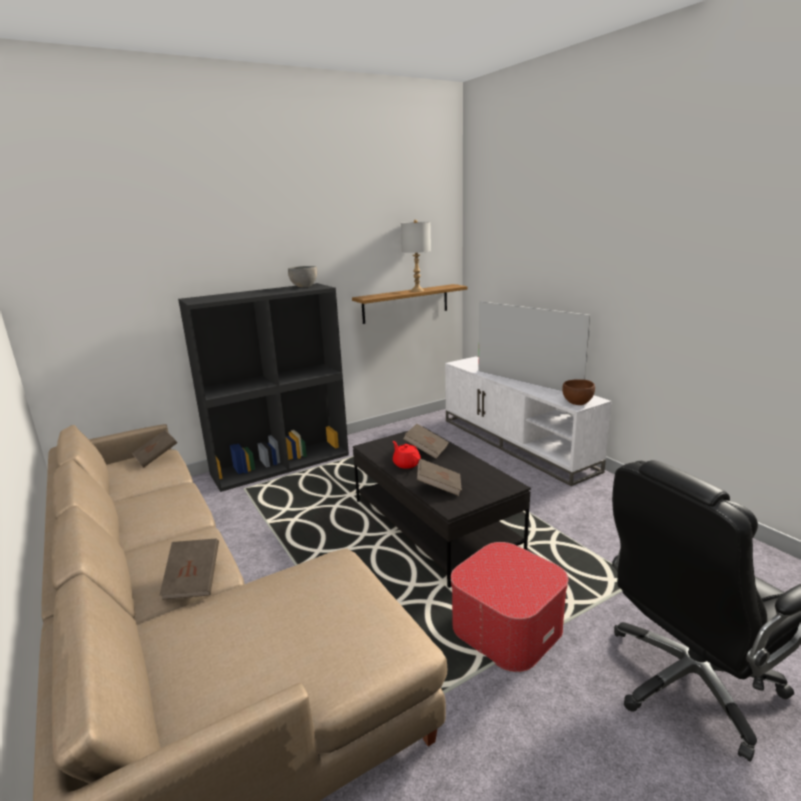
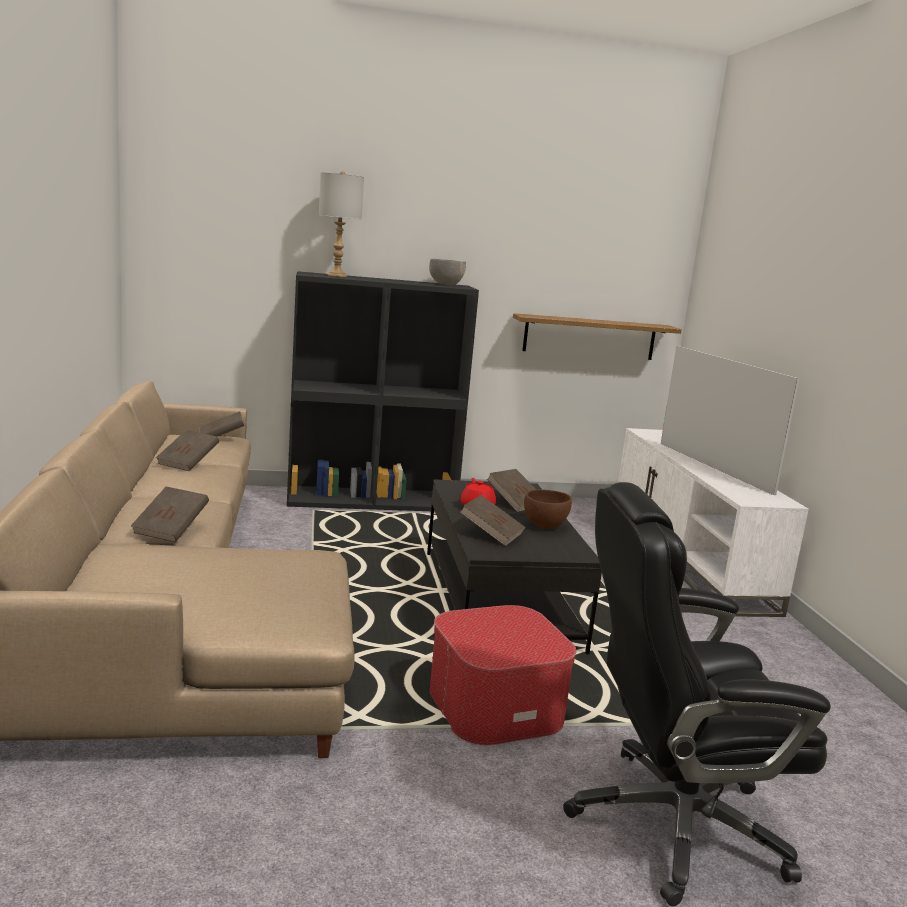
camera: 20 degrees right, 5 degrees down
grey table lamp [401,220,431,292] -> grey table lamp moved to [319,171,364,277]
brown bowl [562,379,595,405] -> brown bowl moved to [524,489,572,529]
none -> brown book [156,430,219,471]

